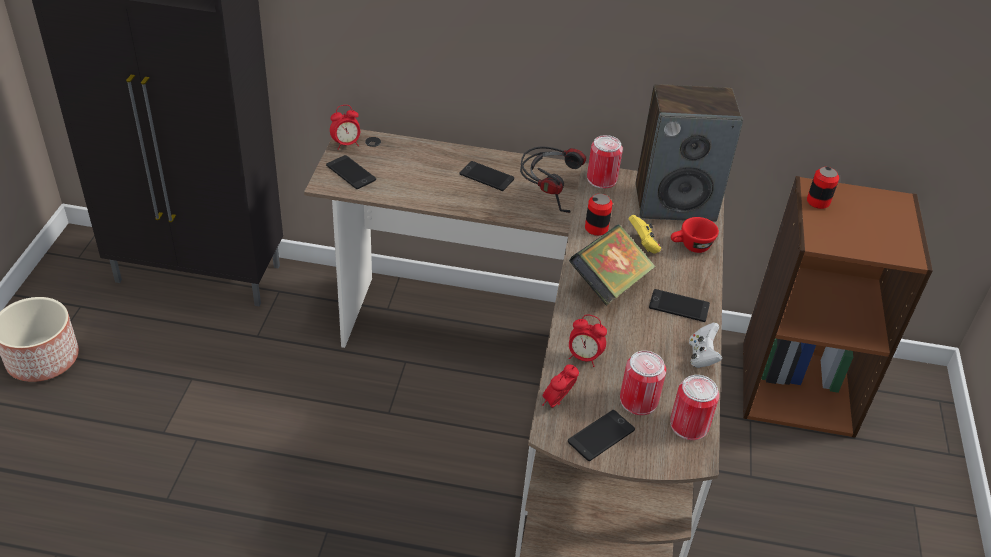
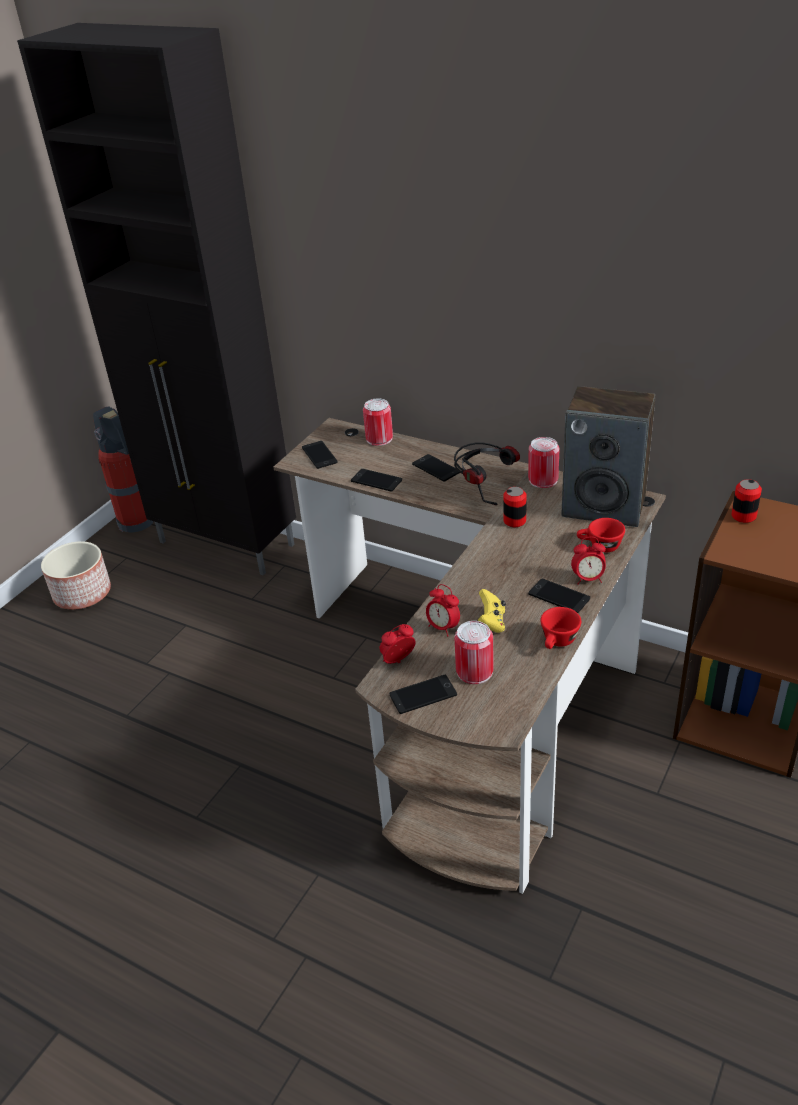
camera: 25 degrees right, 5 degrees down
alarm clock [330,105,360,150] -> alarm clock moved to [571,537,606,585]
book [569,224,656,306] -> none
yellow game controller [629,215,661,254] -> yellow game controller moved to [478,589,506,633]
can [670,375,719,440] -> can moved to [363,398,393,446]
white game controller [689,323,722,368] -> red cup [540,607,581,649]
none -> fire extinguisher [93,406,154,532]
none -> phone [351,469,402,492]

